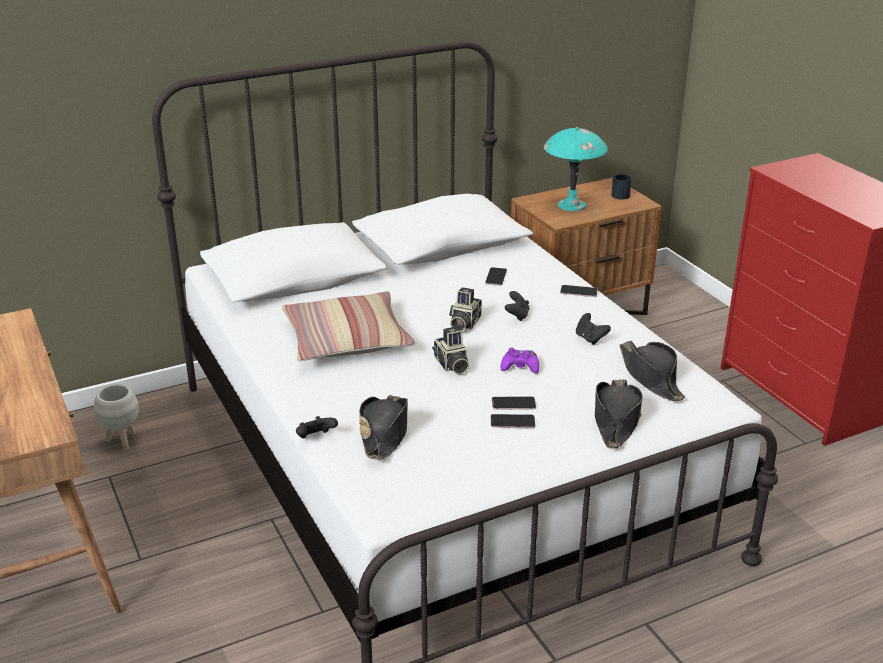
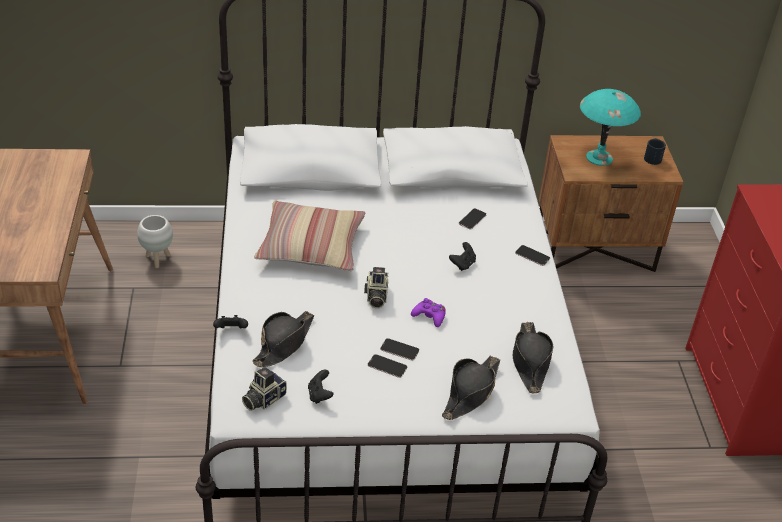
camera: 20 degrees right, 10 degrees up
camera [449,287,482,331] -> camera moved to [242,367,287,411]
black game controller [576,313,611,345] -> black game controller moved to [308,370,334,404]

